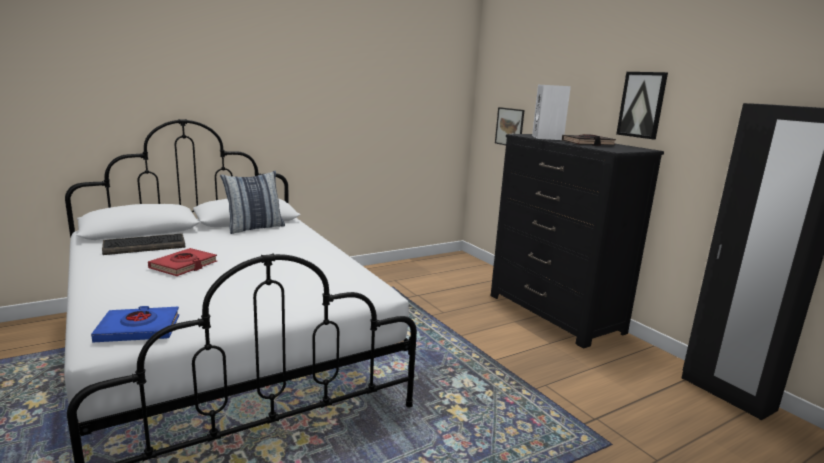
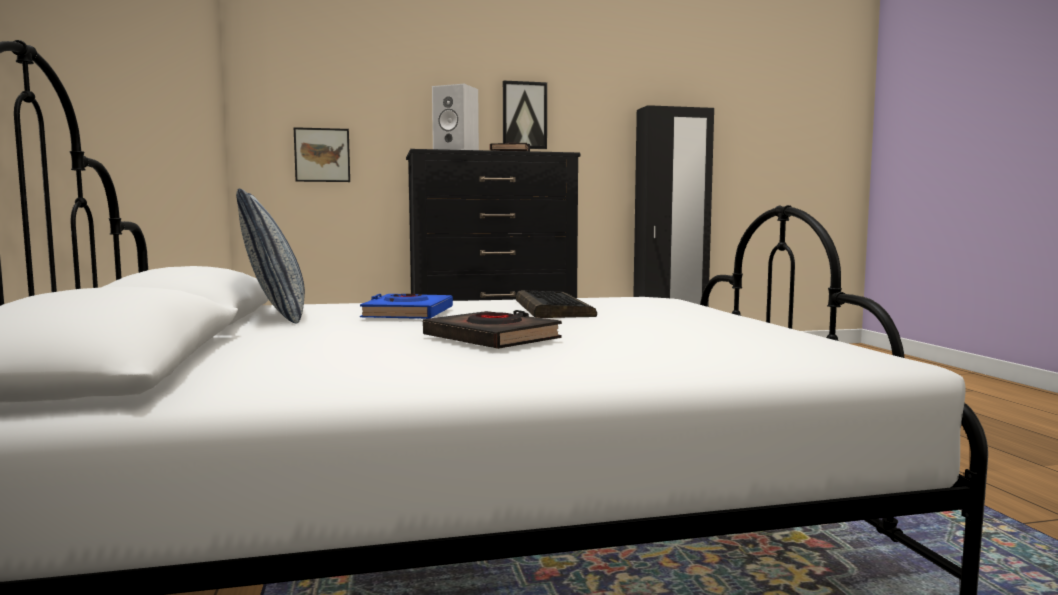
camera: 70 degrees left, 10 degrees down
blue book [91,306,179,343] -> blue book moved to [360,294,453,319]
keyboard [102,233,185,255] -> keyboard moved to [516,290,597,318]
red book [148,248,217,276] -> black book [423,310,562,349]

